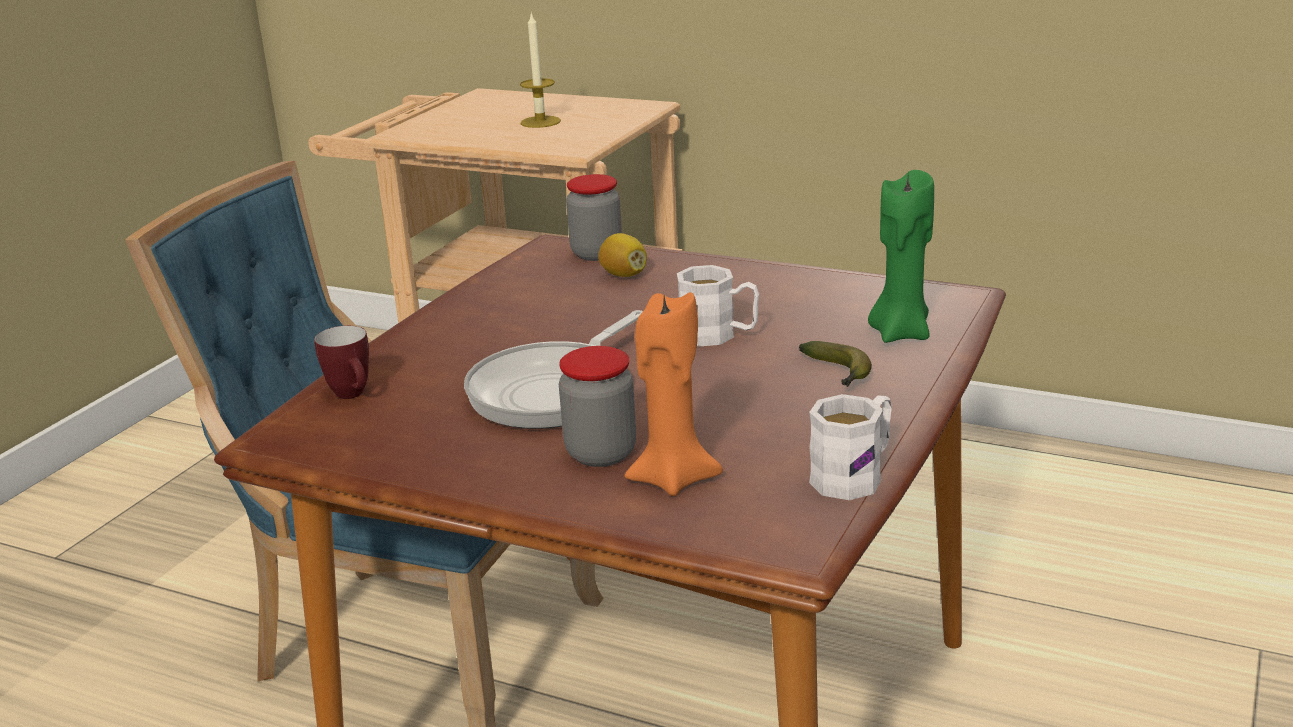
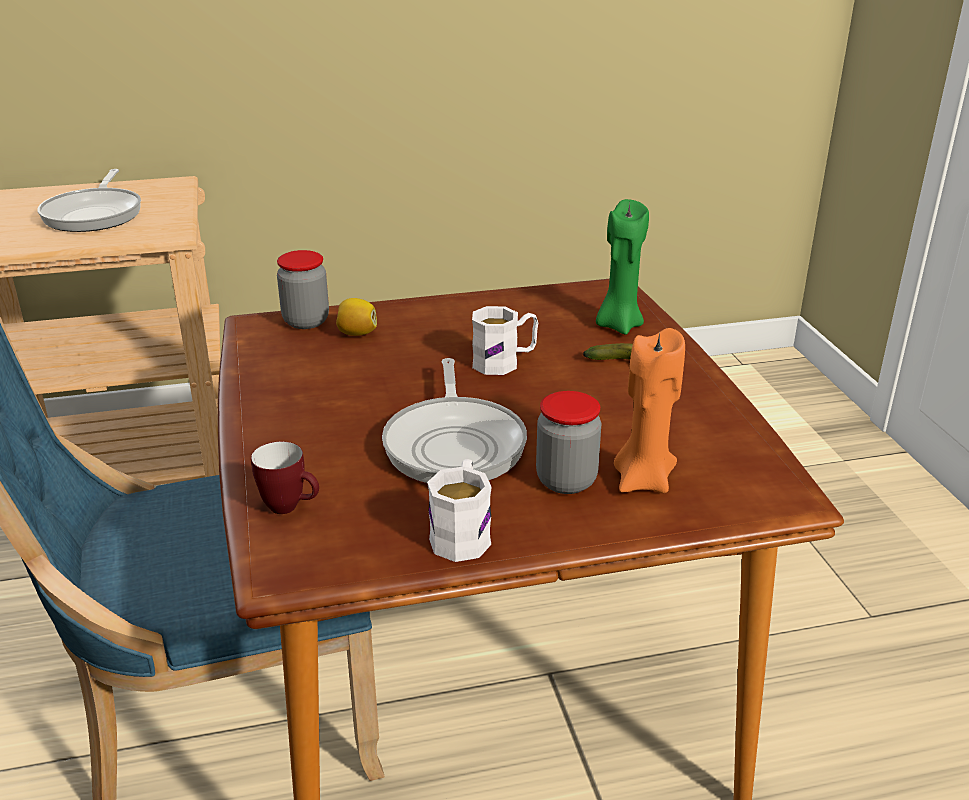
camera: 40 degrees left, 5 degrees up
candle [520,12,561,128] -> frying pan [38,169,141,232]
white mug [809,394,892,500] -> white mug moved to [427,459,492,562]

